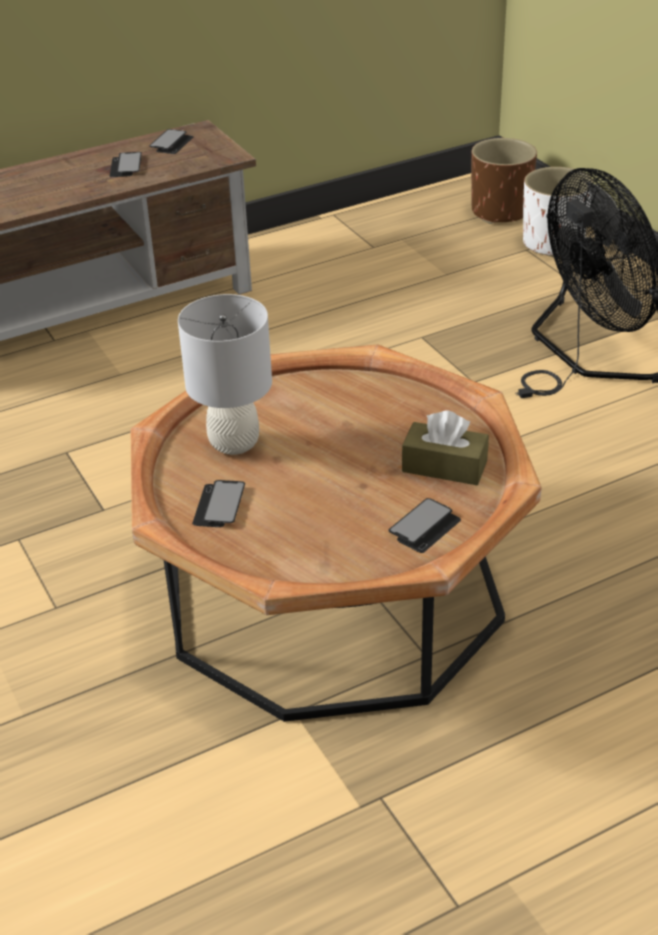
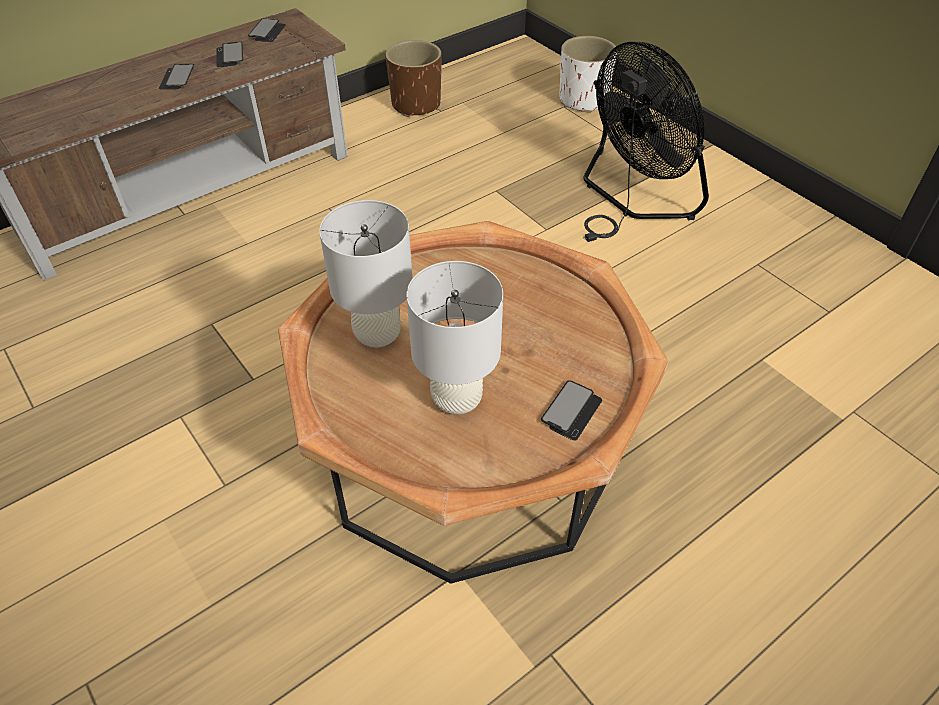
camera: 10 degrees left, 10 degrees up
phone [192,480,245,527] -> phone moved to [159,64,194,90]
brown tissue box [402,410,489,485] -> none
brown planter [471,138,537,224] -> brown planter moved to [386,40,441,117]
none -> grey table lamp [406,261,503,415]

